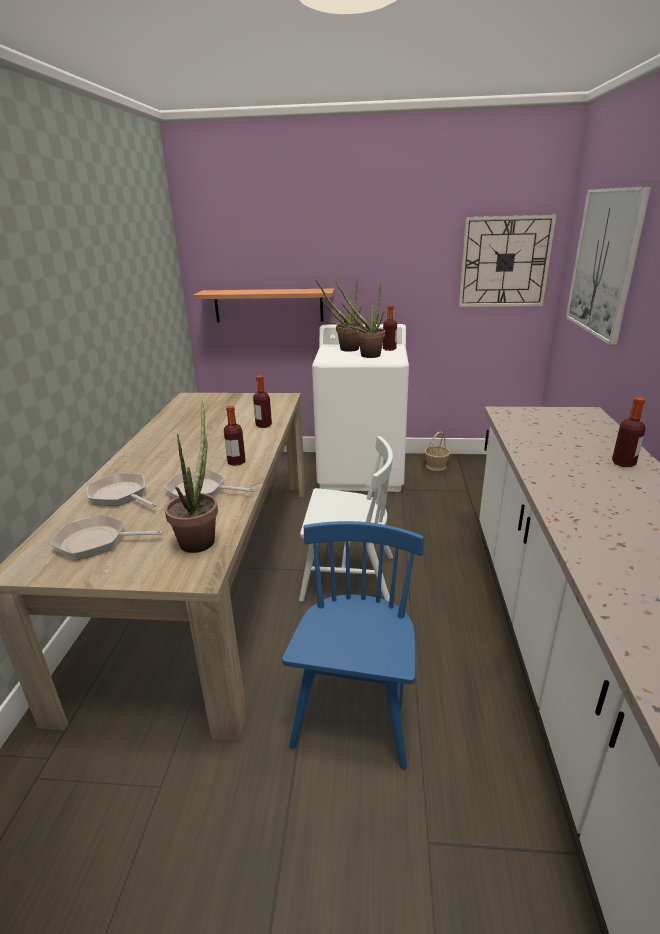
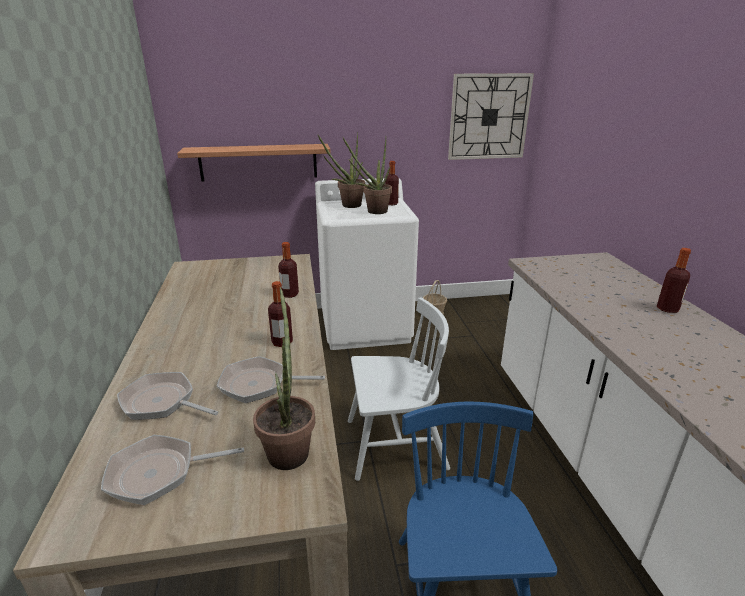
camera: 15 degrees left, 0 degrees up
picture [566,186,651,345] -> none

